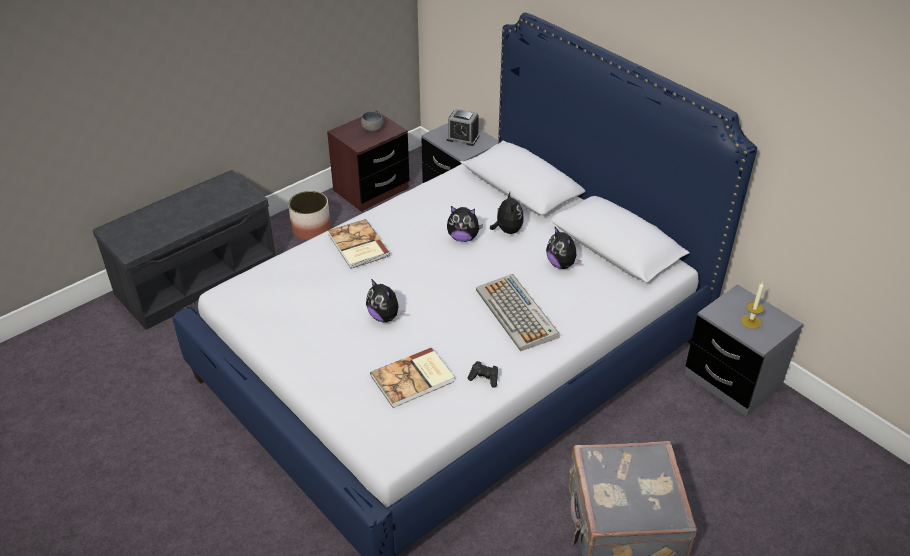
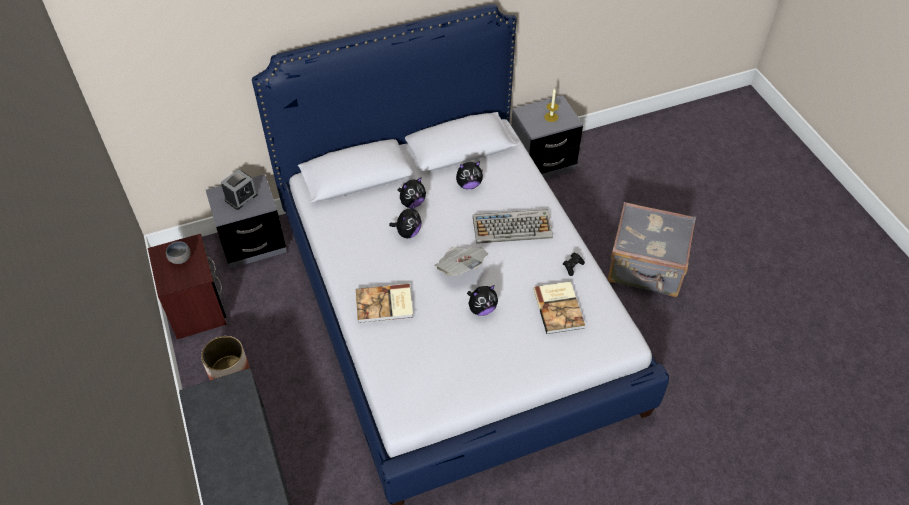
camera: 70 degrees left, 10 degrees up
plush toy [490,192,524,234] -> plush toy turned 135 degrees clockwise [398,177,426,208]
none -> newspaper [434,247,488,276]

